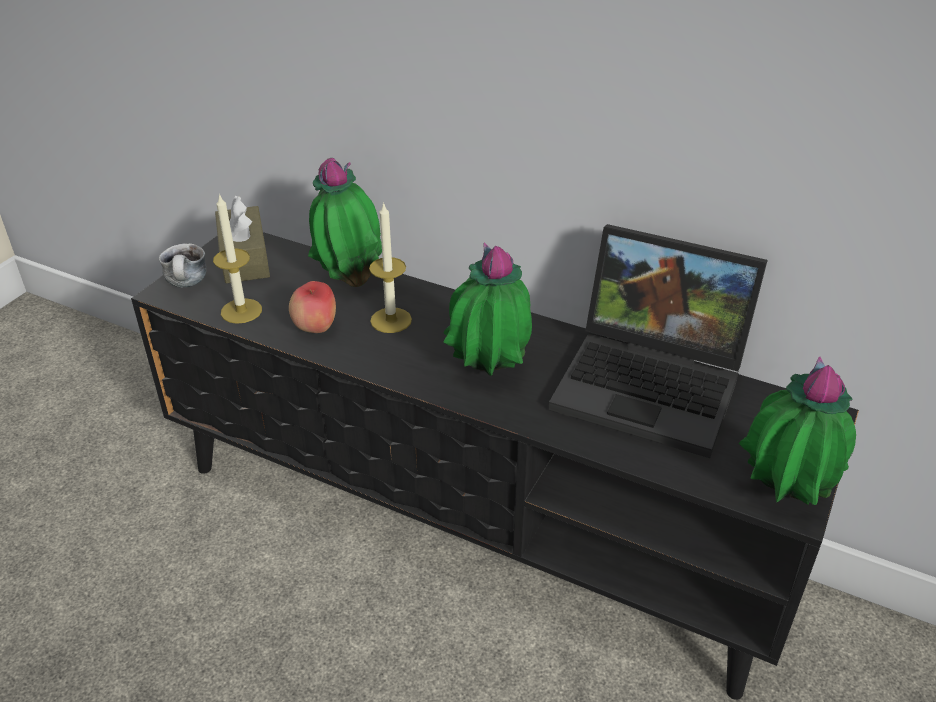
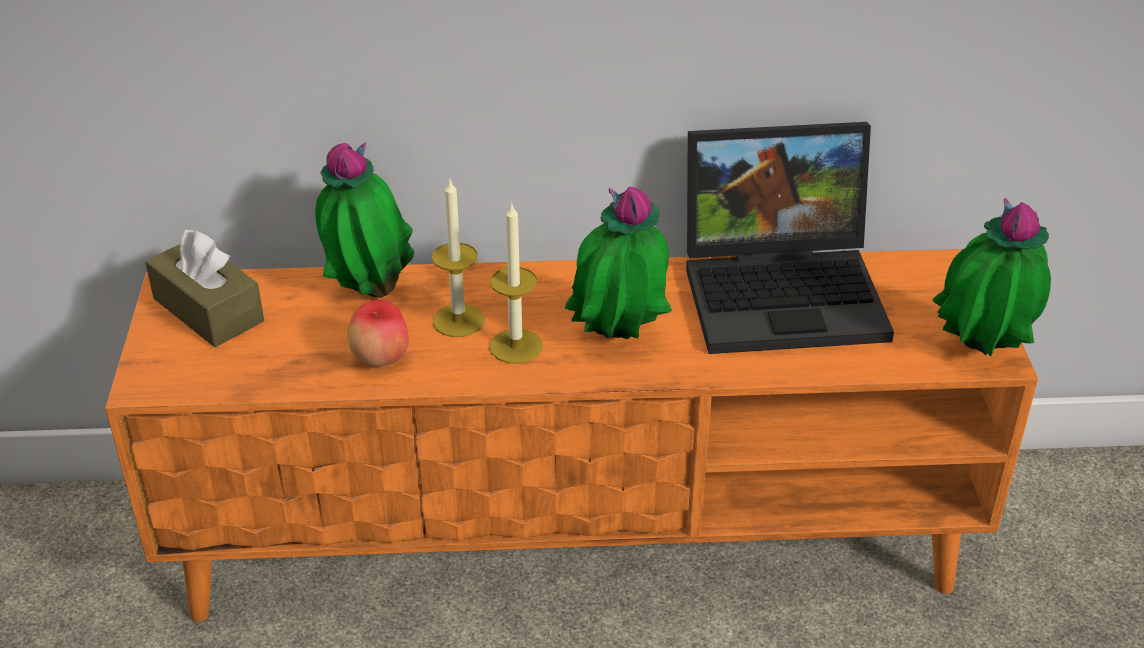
camera: 30 degrees left, 0 degrees up
black tv stand [131,232,859,700] -> orange tv stand [105,249,1038,622]
mug [159,243,207,288] -> none
candle [213,193,262,324] -> candle moved to [489,201,543,364]

